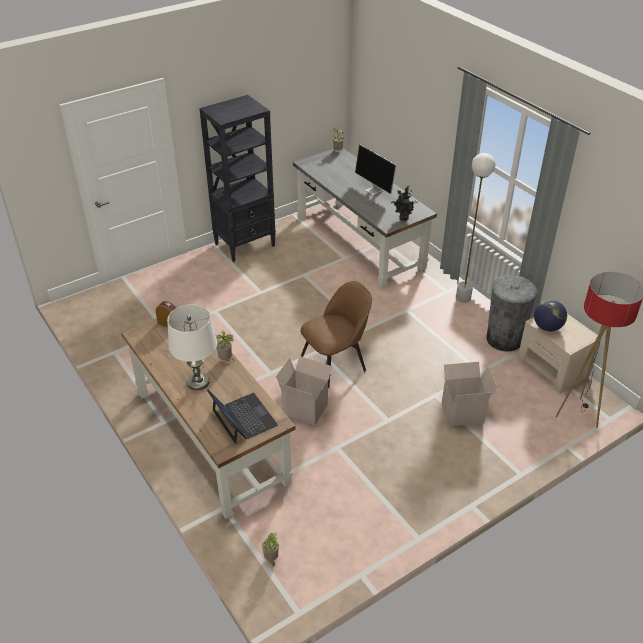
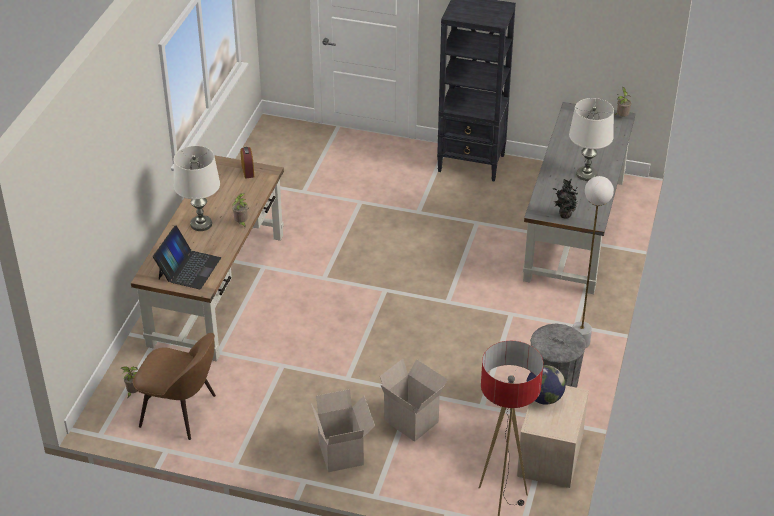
camera: 50 degrees right, 0 degrees up
cardboard box [276,356,333,425] -> cardboard box moved to [311,389,375,472]
brown chair [300,281,372,388] -> brown chair moved to [133,333,216,440]
monitor [355,144,397,196] -> white table lamp [569,98,614,181]

